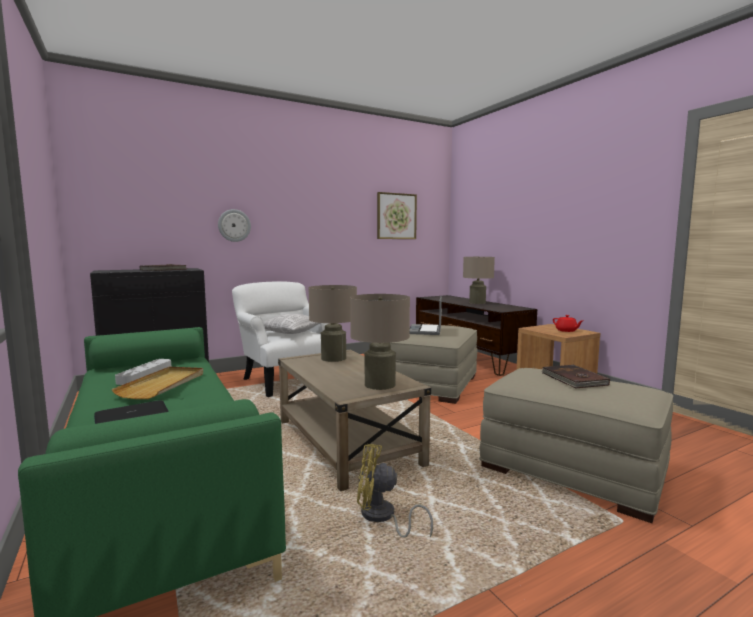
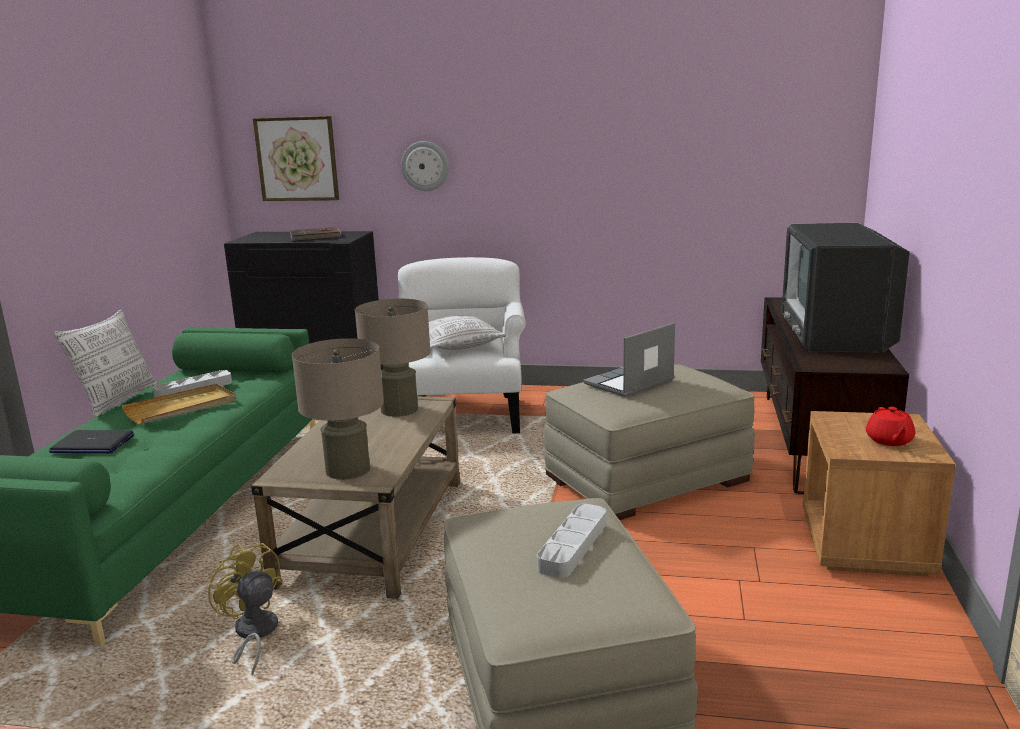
camera: 40 degrees right, 10 degrees up
picture [377,192,417,239] -> picture moved to [253,116,339,201]
beige table lamp [463,257,495,304] -> television [782,223,910,352]
brown book [542,365,610,388] -> grey tray [537,504,607,578]
none -> pillow [54,310,159,418]

